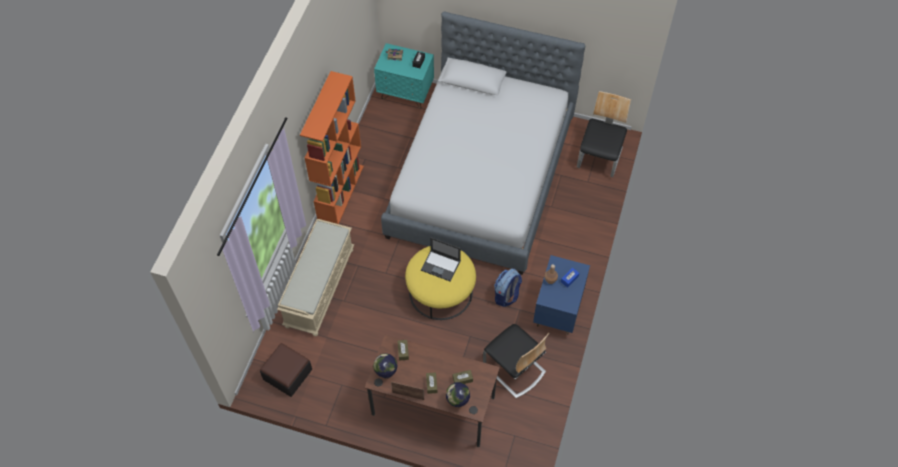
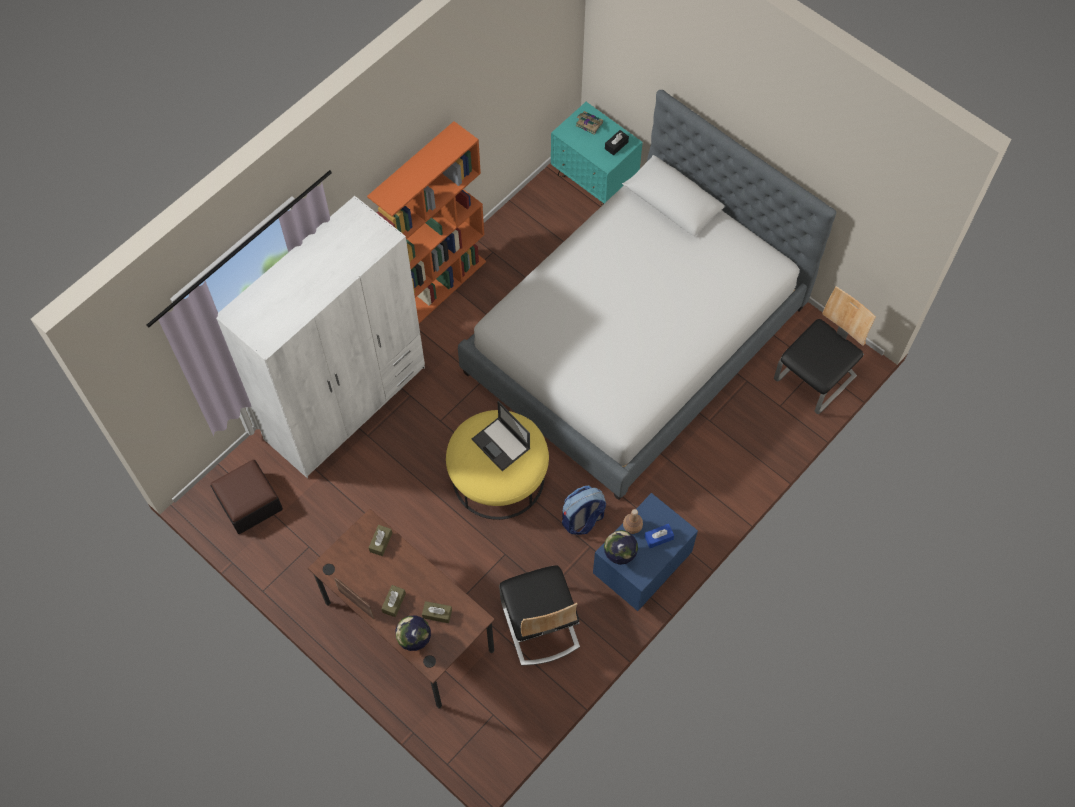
camera: 25 degrees right, 5 degrees up
beige bench [277,219,354,336] -> white wardrobe [216,195,425,478]
globe [373,353,398,379] -> globe moved to [604,530,638,565]

